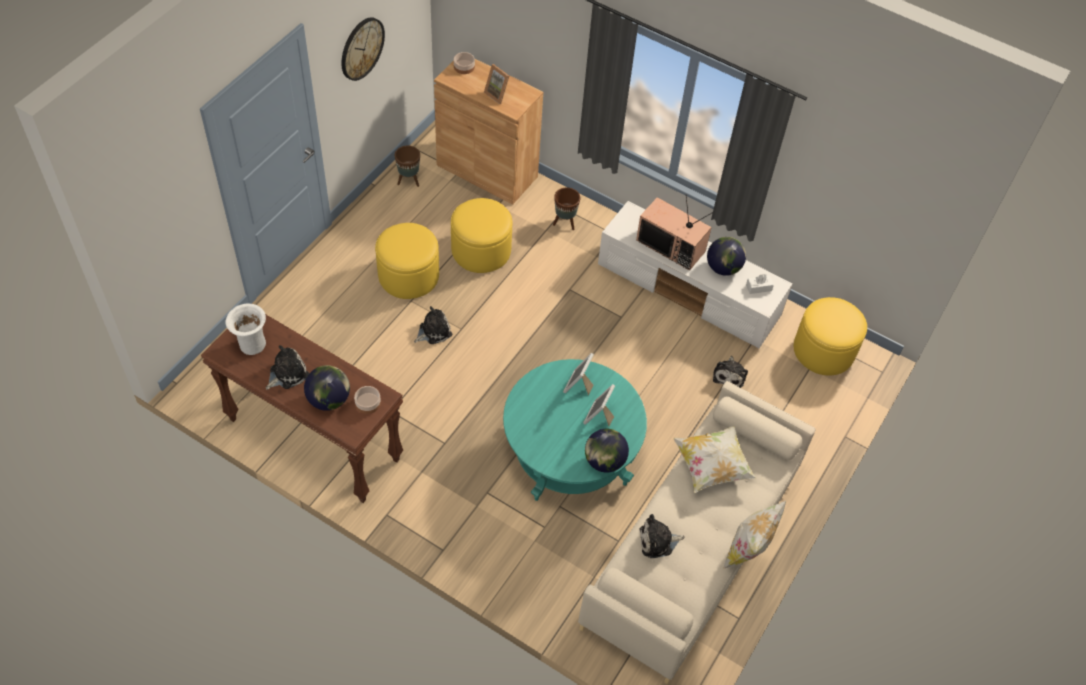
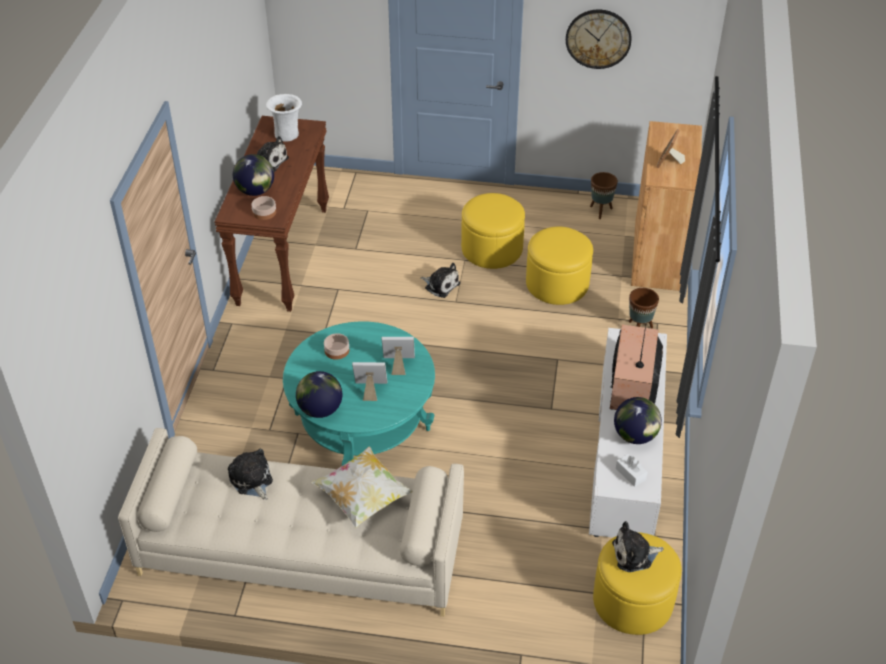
camera: 70 degrees right, 10 degrees down
bowl [454,52,475,74] -> bowl moved to [324,333,349,360]
plush toy [713,356,748,388] -> plush toy moved to [612,521,664,572]
pillow [723,500,787,569] -> none

